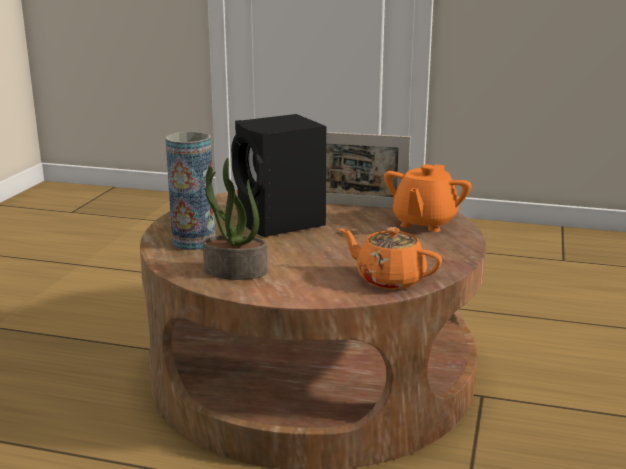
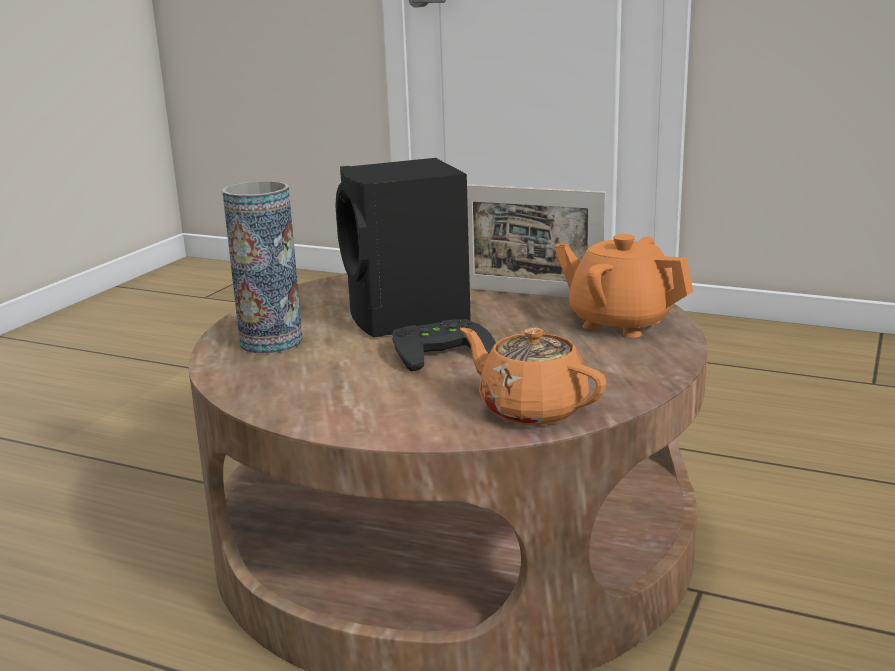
camera: 10 degrees right, 0 degrees up
potted plant [203,158,267,280] -> none
orange teapot [384,164,471,232] -> orange teapot turned 90 degrees clockwise [554,234,693,338]
none -> black game controller [392,319,496,371]

